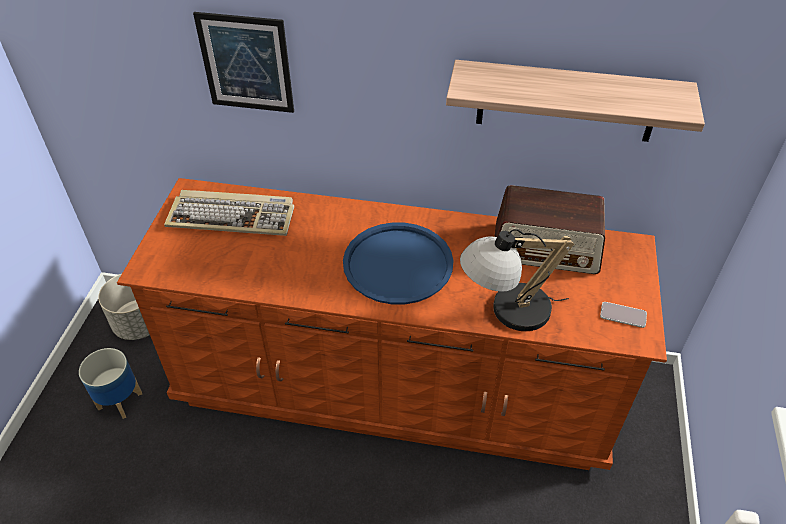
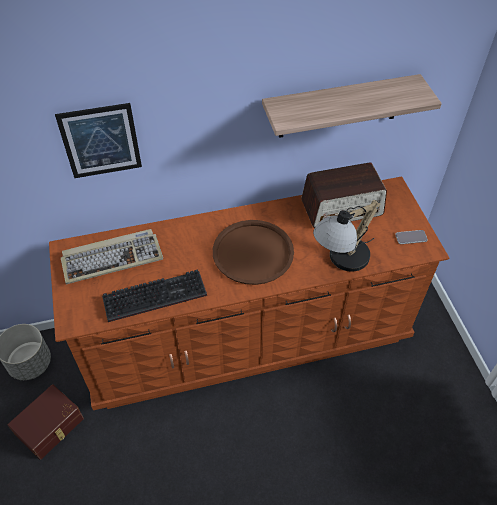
camera: 25 degrees left, 5 degrees up
planter [79,348,142,419] -> brown storage box [8,385,84,460]
blue tray [343,223,453,304] -> brown tray [213,220,294,285]
none -> keyboard [102,270,207,322]

